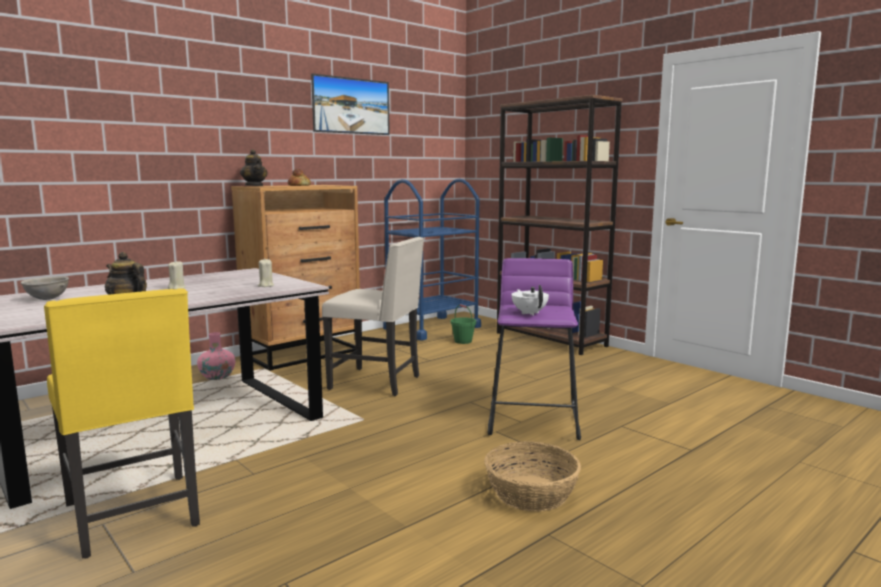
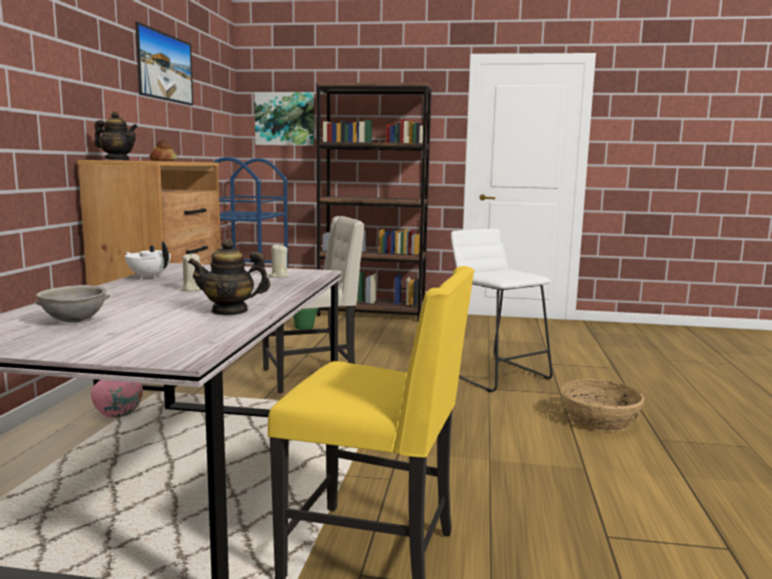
camera: 40 degrees left, 0 degrees up
purple stool [488,258,581,440] -> white stool [451,229,553,393]
white teapot [511,285,549,315] -> white teapot moved to [125,241,171,279]
none -> picture [254,92,314,146]

